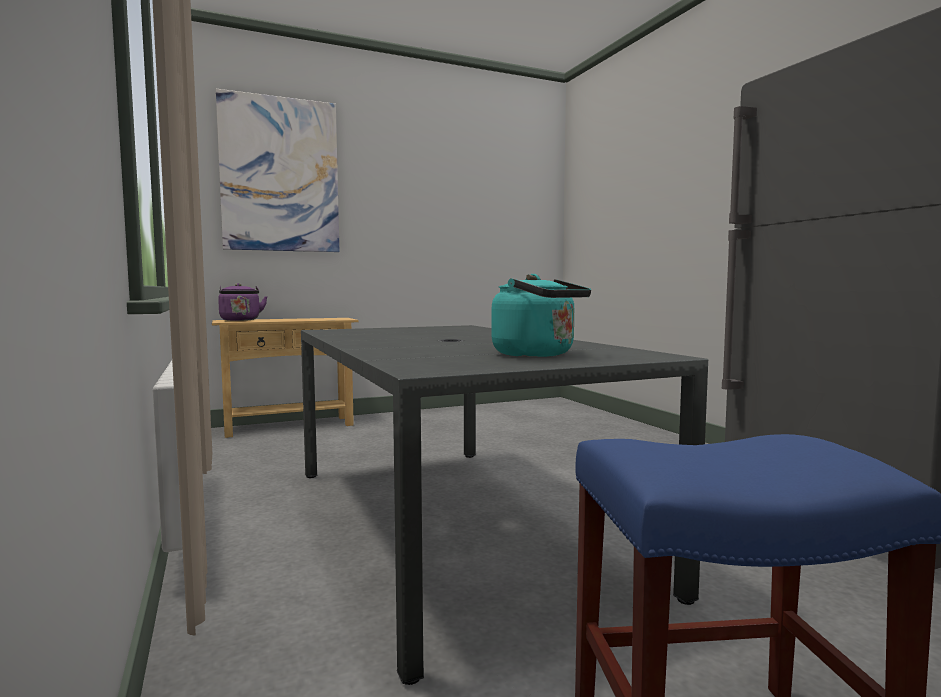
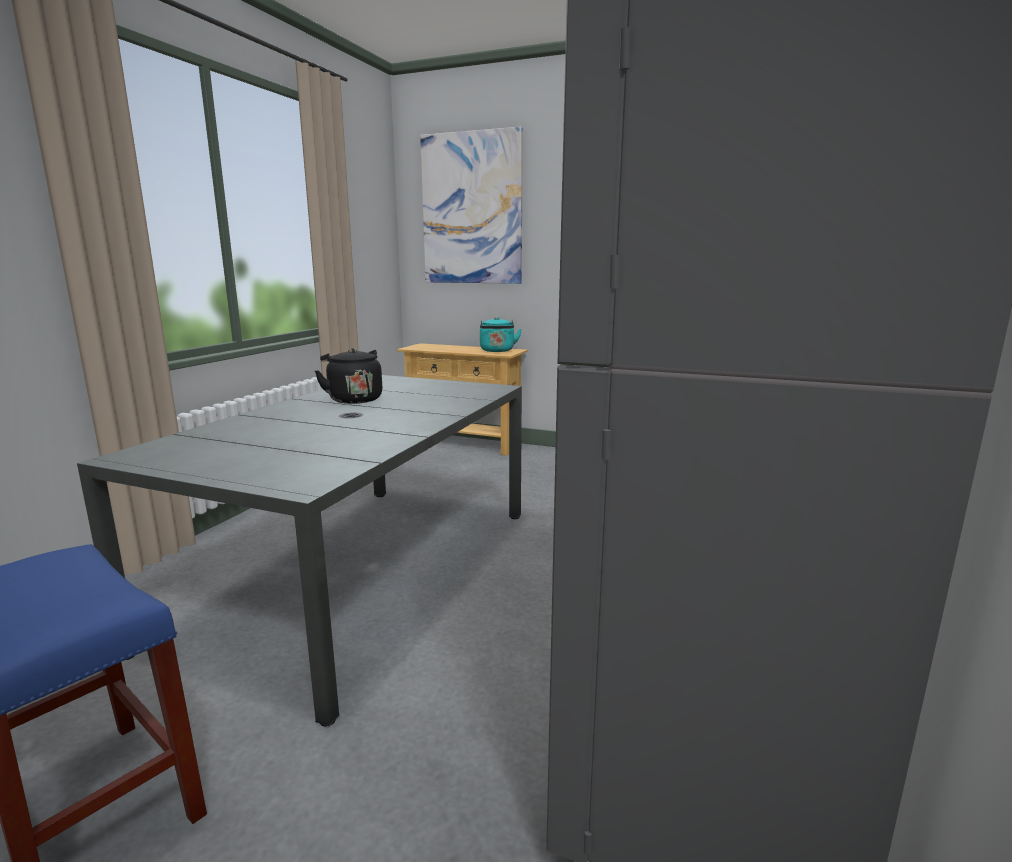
camera: 45 degrees right, 10 degrees up
purple kettle [218,283,268,321] -> none
turquoise kettle [491,274,591,357] -> turquoise kettle moved to [480,317,522,352]
none -> black kettle [315,348,382,404]

